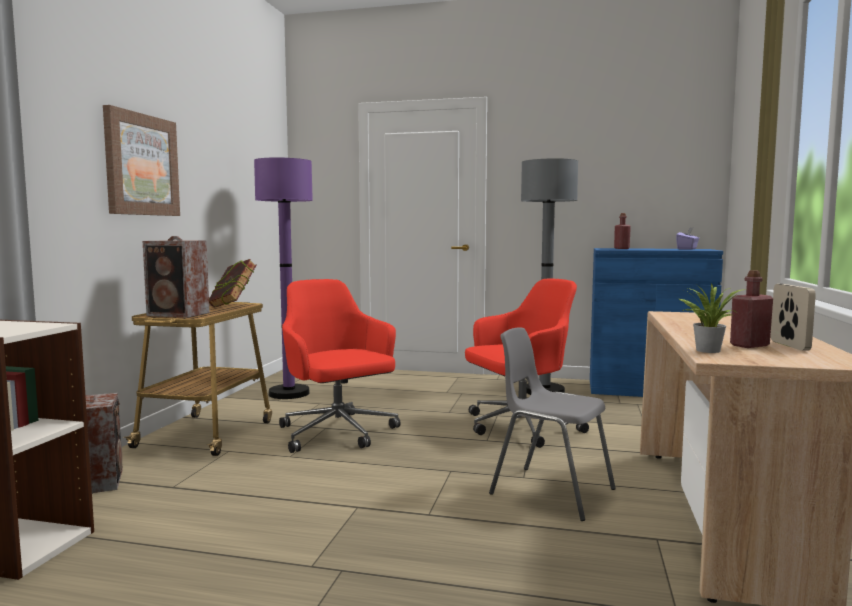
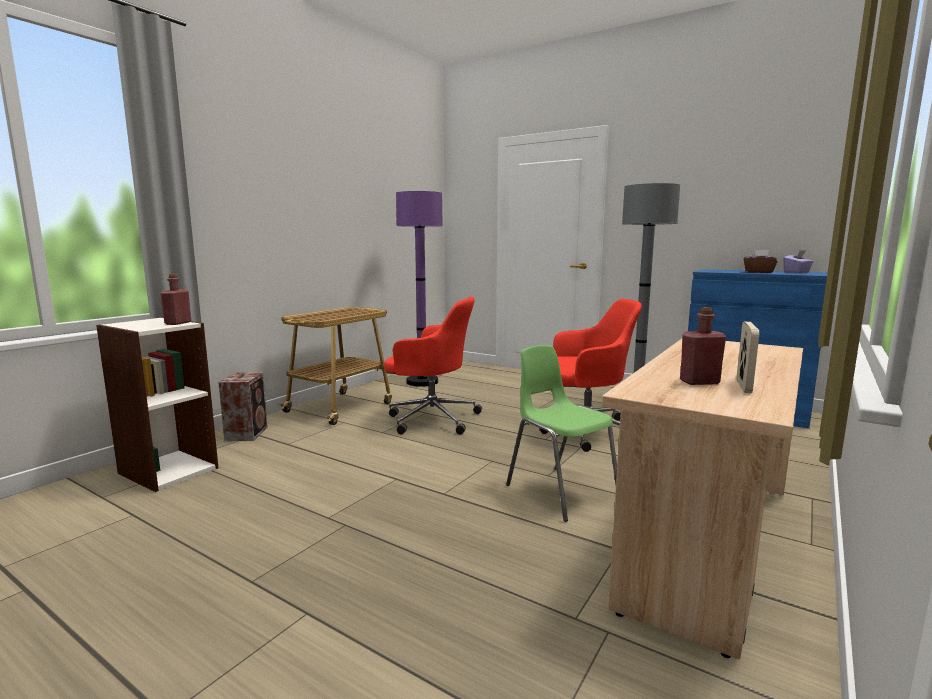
camera: 20 degrees right, 5 degrees up
picture [103,105,180,216] -> none
speaker [143,236,210,318] -> none
book [209,259,256,307] -> none
red office chair [279,279,401,453] -> red office chair turned 120 degrees clockwise [384,296,482,435]
grey chair [489,327,616,521] -> green chair [506,345,617,522]
red bottle [614,213,631,249] -> red bottle moved to [161,274,191,325]
potted plant [679,283,748,353] -> none
none -> brown tissue box [744,250,777,273]

